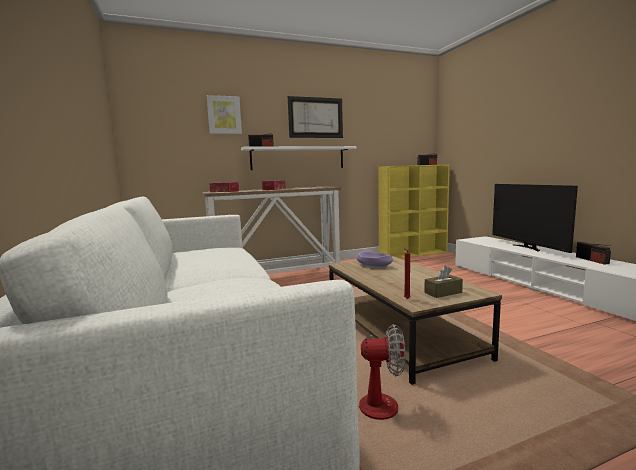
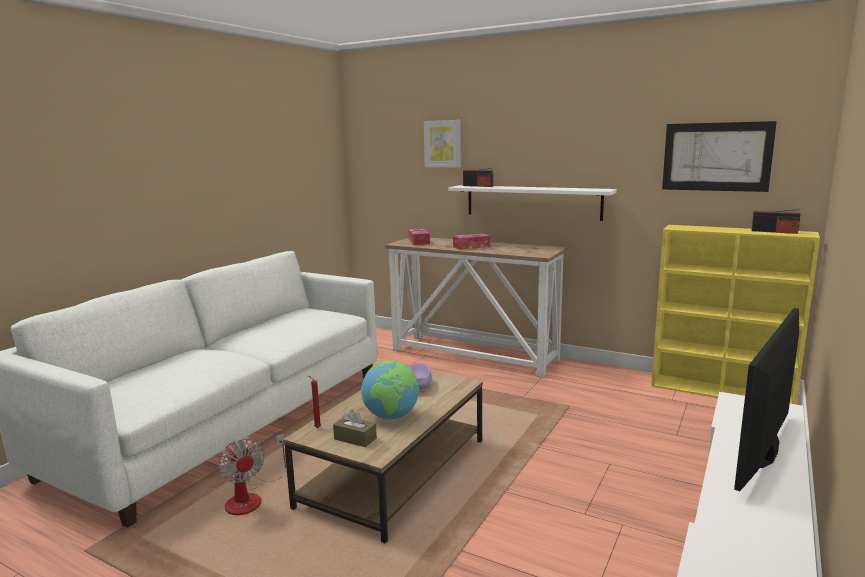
camera: 50 degrees right, 5 degrees up
picture [288,96,343,138] -> picture moved to [662,121,777,192]
radio [576,242,611,264] -> none
none -> globe [361,360,419,419]

